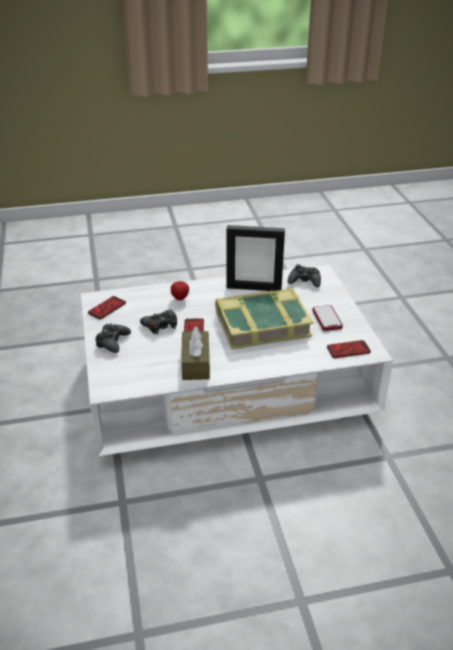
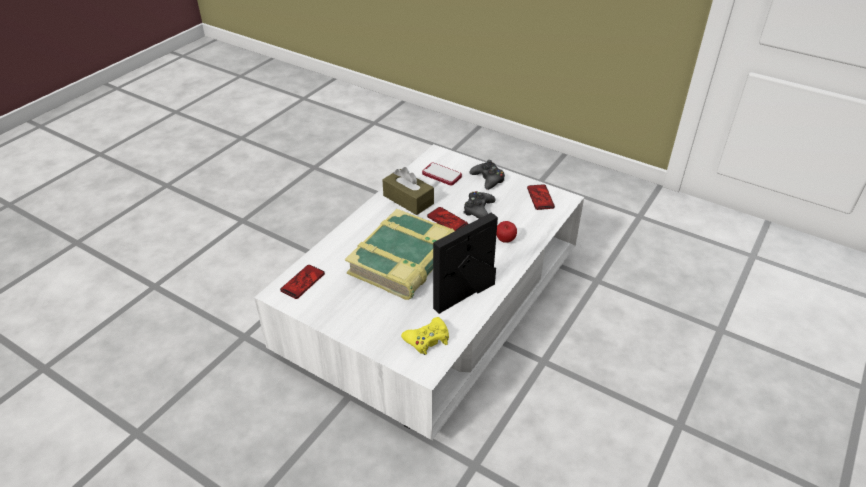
camera: 135 degrees right, 5 degrees up
black game controller [288,264,321,288] -> yellow game controller [401,317,449,355]
phone [312,305,343,331] -> phone moved to [422,163,462,186]

